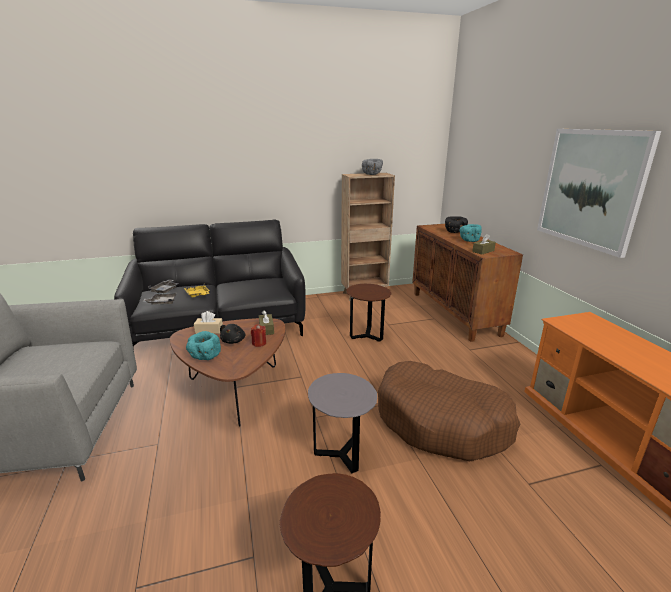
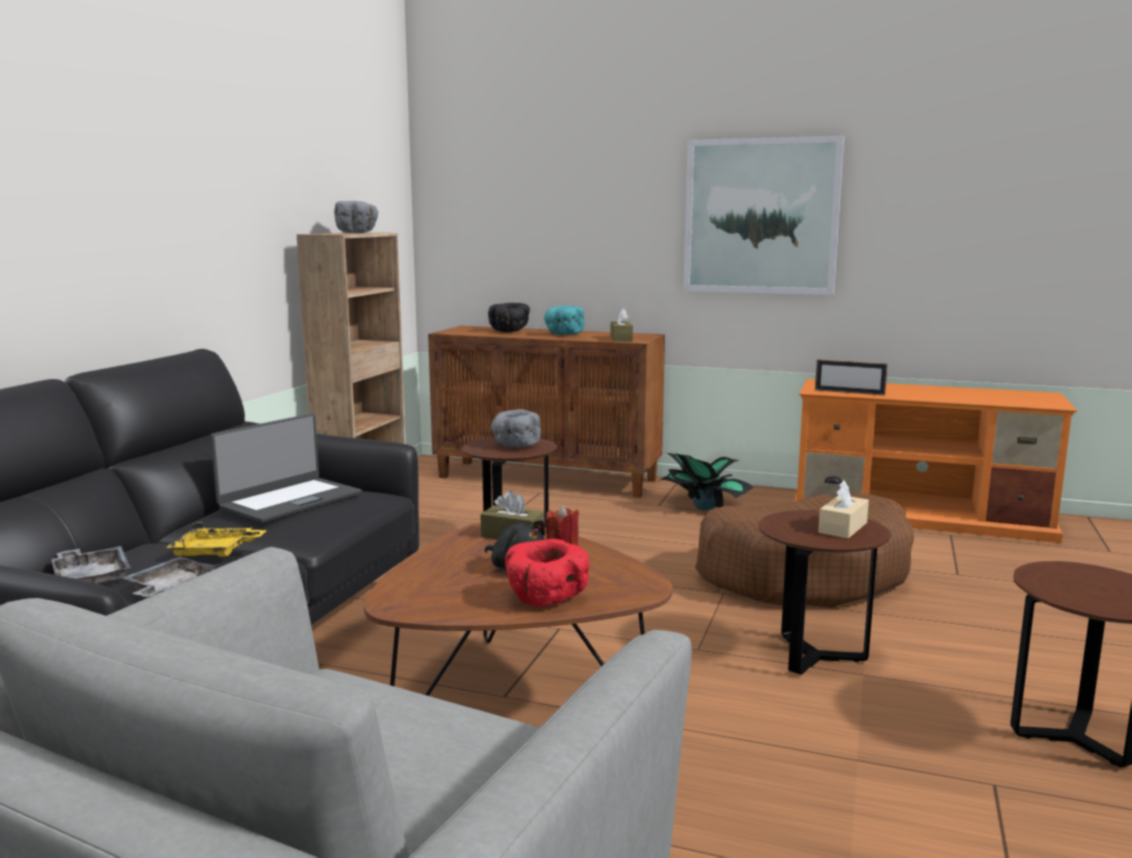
camera: 55 degrees left, 10 degrees down
turquoise bowl [186,331,221,360] -> red bowl [505,539,589,607]
beige tissue box [194,311,223,334] -> beige tissue box moved to [818,481,869,538]
grey side table [308,373,377,473] -> brown side table [758,510,891,675]
none -> laptop [210,413,362,523]
none -> grey bowl [491,409,541,448]
none -> potted plant [660,452,754,510]
none -> picture frame [815,359,888,396]

